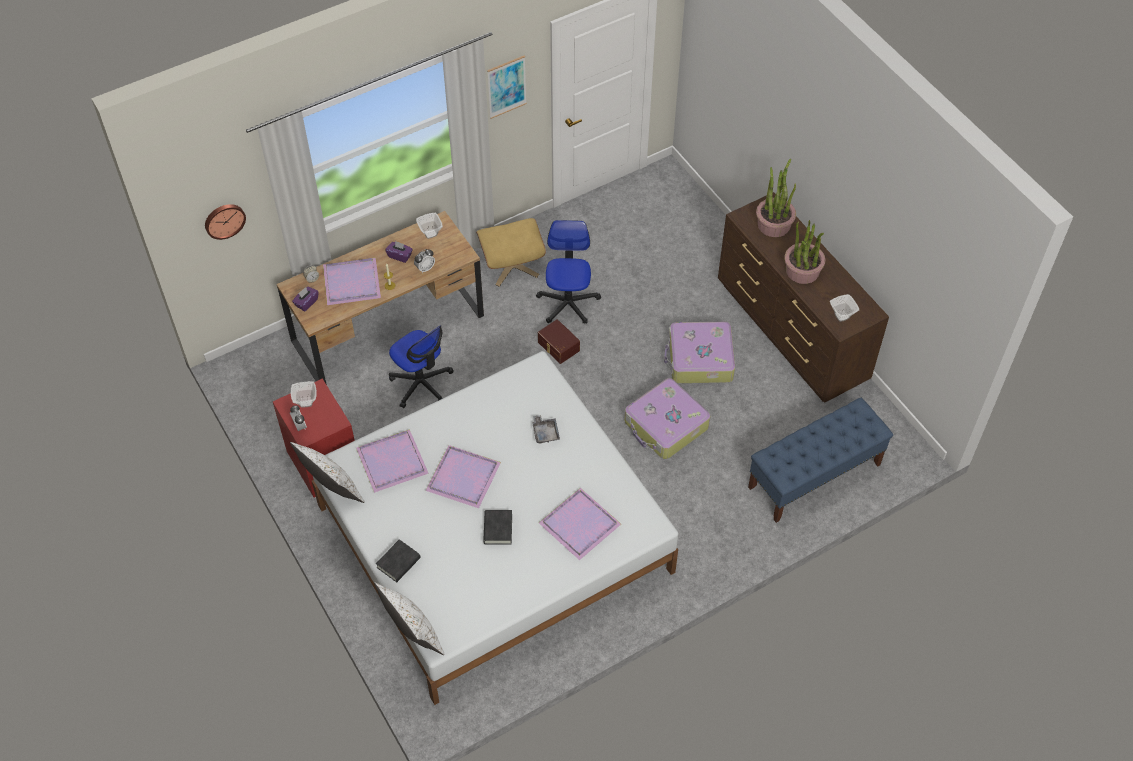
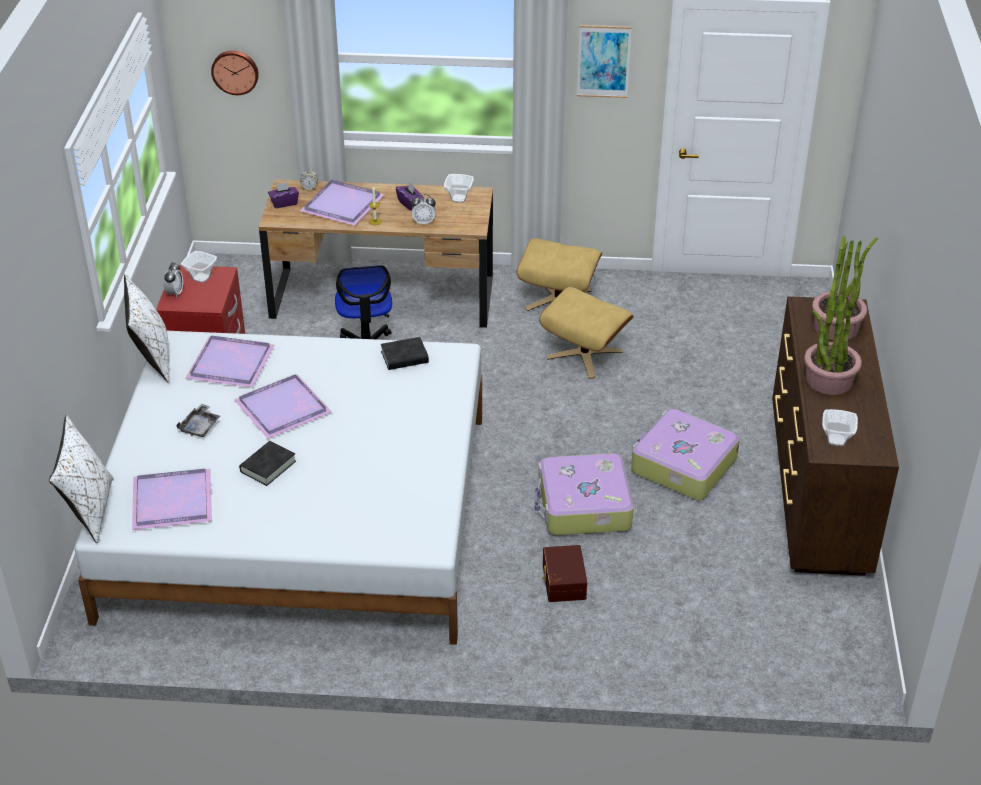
camera: 35 degrees right, 15 degrees down
black book [376,539,421,582] -> black book moved to [381,337,429,370]
grey tray [532,415,560,444] -> grey tray moved to [176,404,220,437]
office chair [536,220,601,324] -> beige ottoman [539,287,634,379]
brown storage box [538,319,580,364] -> brown storage box moved to [542,545,587,602]
purple tray [539,488,621,560] -> purple tray moved to [132,469,212,530]
blue bench [748,398,893,523] -> none

